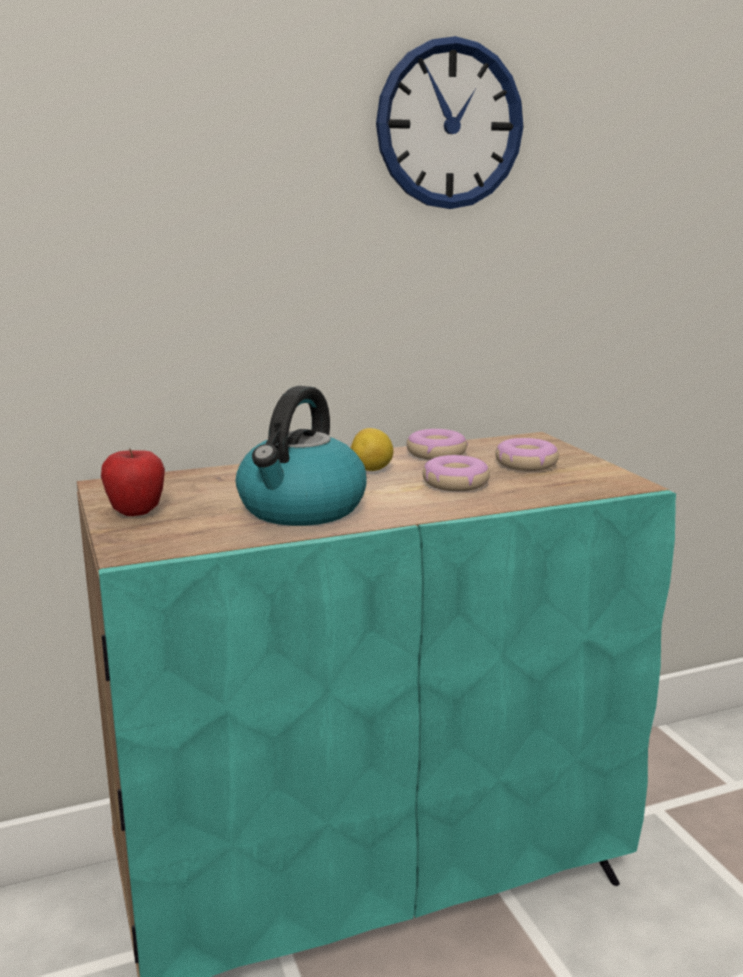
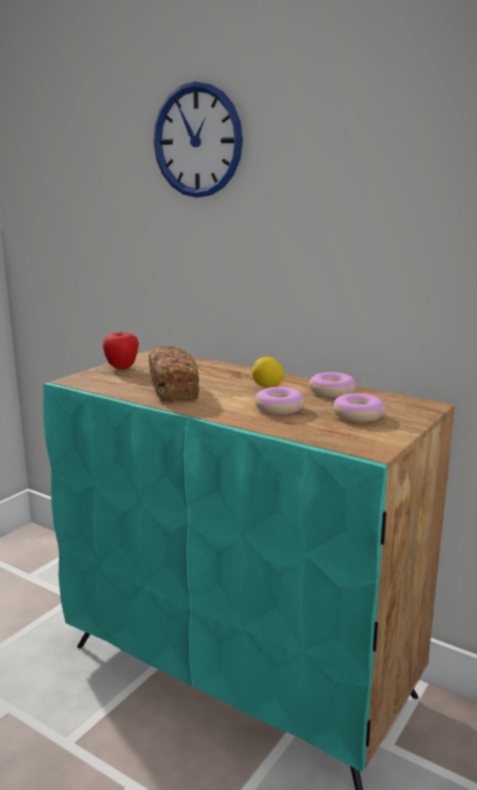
camera: 55 degrees right, 0 degrees up
kettle [236,386,367,526] -> bread [149,346,199,402]
wall clock [376,36,524,209] -> wall clock moved to [153,82,243,198]

